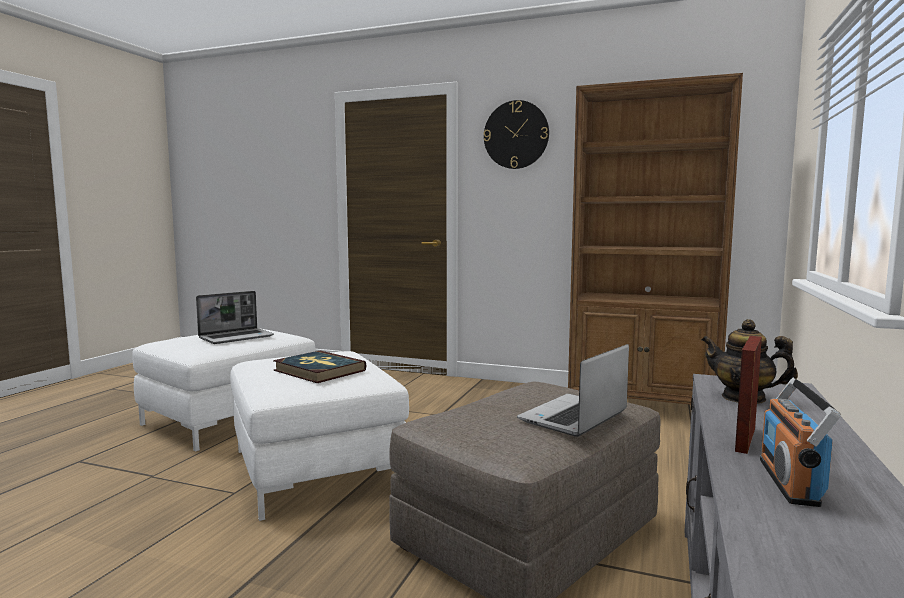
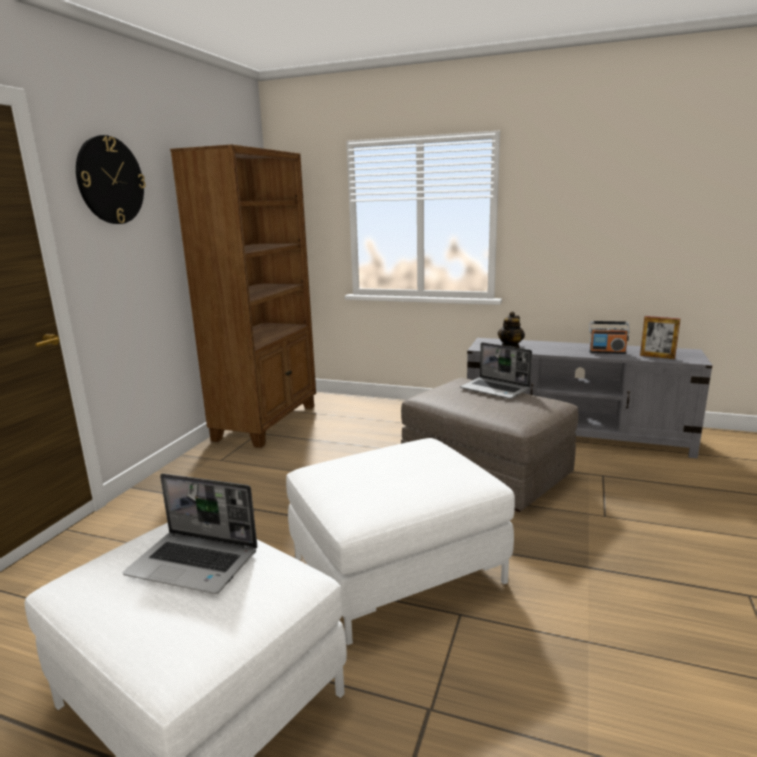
camera: 90 degrees left, 10 degrees up
laptop [196,291,274,344] -> laptop turned 150 degrees clockwise [123,473,258,594]
book [273,351,366,383] -> none
picture frame [735,336,762,454] -> picture frame moved to [640,316,680,359]

